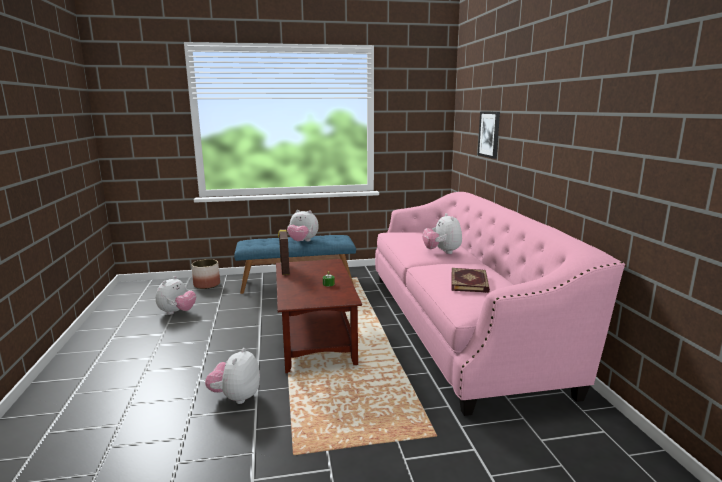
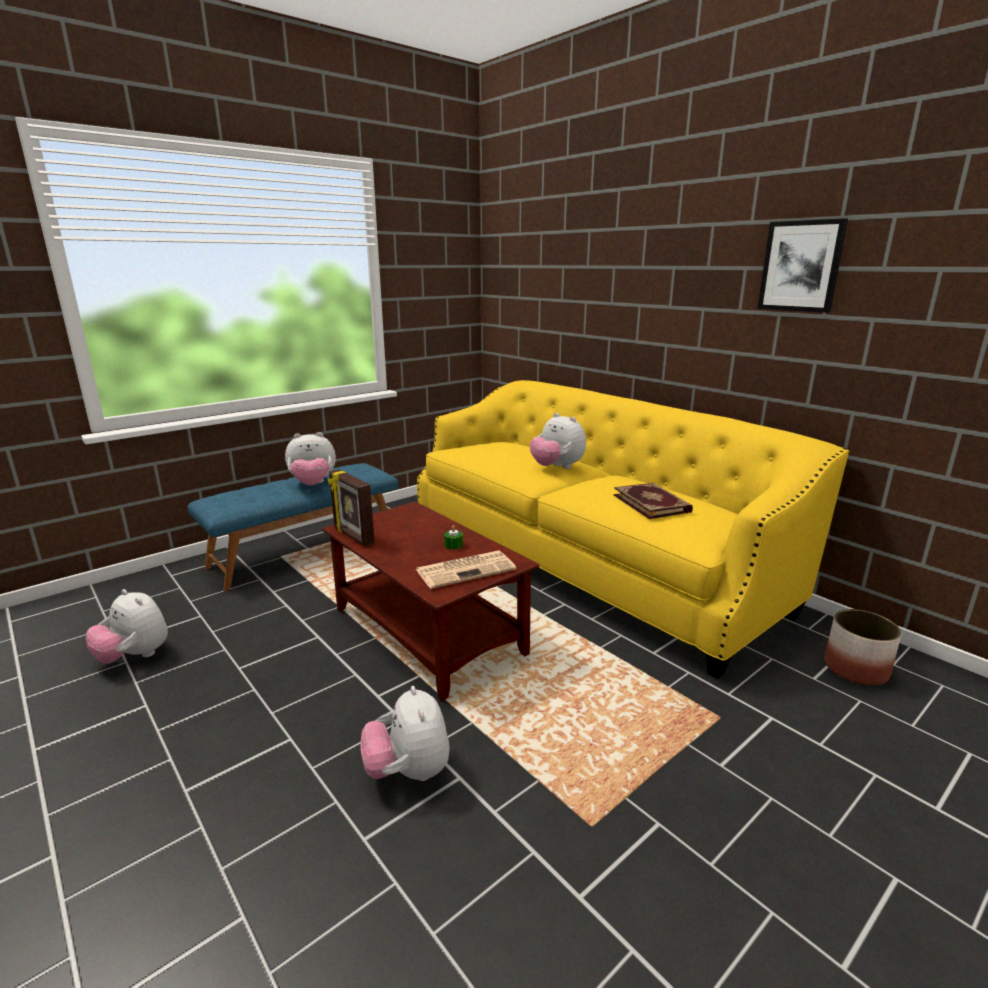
camera: 30 degrees left, 5 degrees up
plush toy [156,276,196,315] -> plush toy turned 135 degrees clockwise [86,589,168,664]
planter [191,259,220,289] -> planter moved to [824,609,902,685]
pink sofa [375,192,625,416] -> yellow sofa [417,380,849,679]
picture [478,111,500,159] -> picture moved to [757,218,848,313]
none -> newspaper [416,551,516,589]

